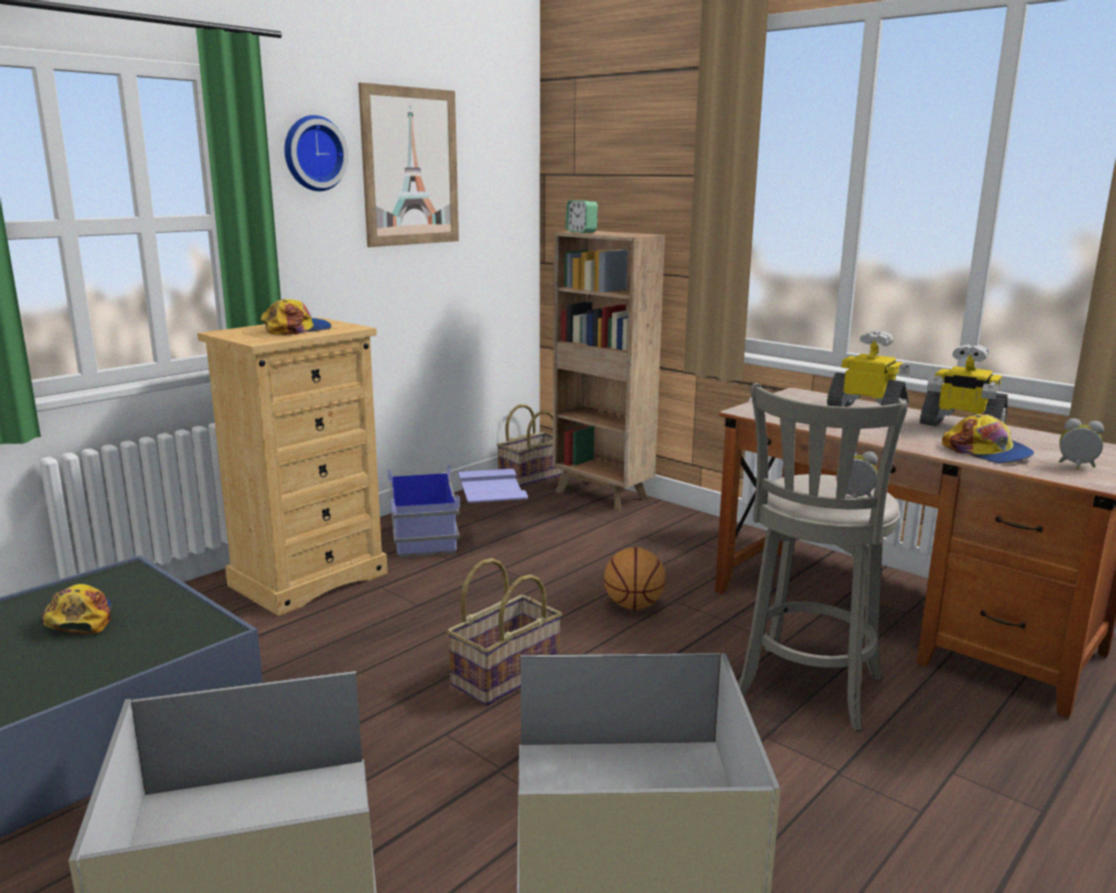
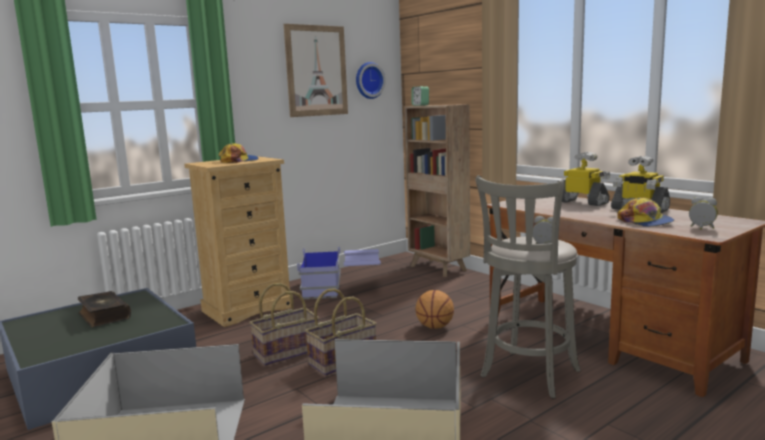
camera: 10 degrees right, 5 degrees down
cap [41,584,112,634] -> book [78,291,131,327]
wall clock [284,115,349,191] -> wall clock moved to [356,62,386,99]
basket [497,404,563,487] -> basket moved to [249,283,319,366]

